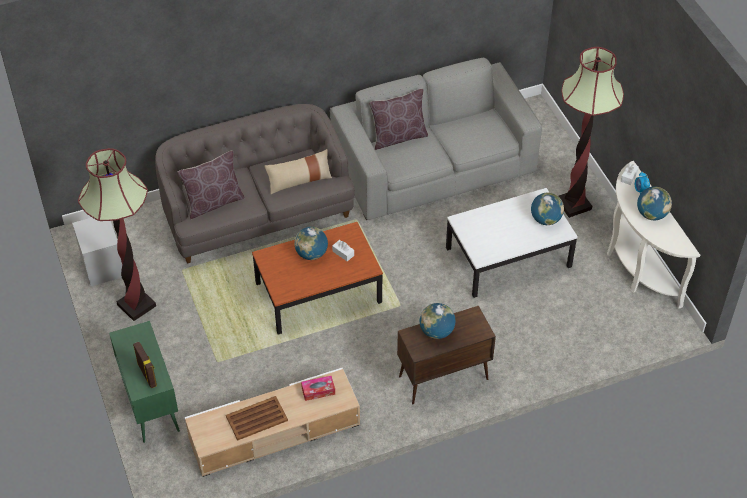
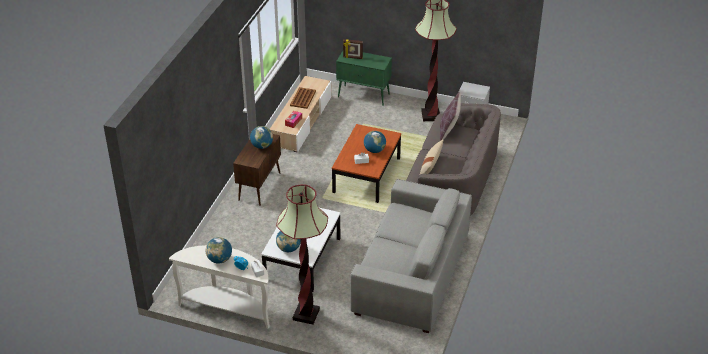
camera: 130 degrees right, 10 degrees down
brown pillow [369,89,428,150] -> none

